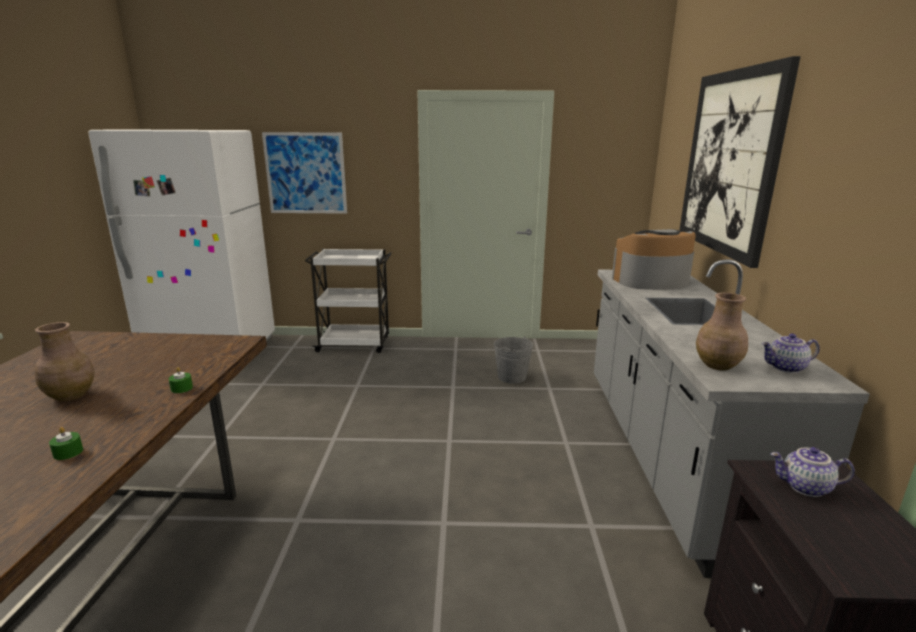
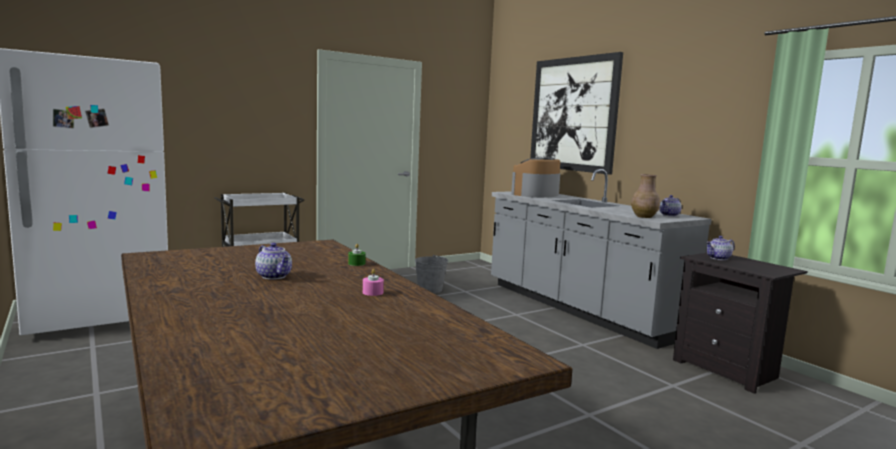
camera: 35 degrees left, 10 degrees down
brown vase [35,322,94,401] -> teapot [255,243,292,280]
green candle [49,427,83,460] -> pink candle [363,269,384,296]
picture [262,132,347,214] -> none

